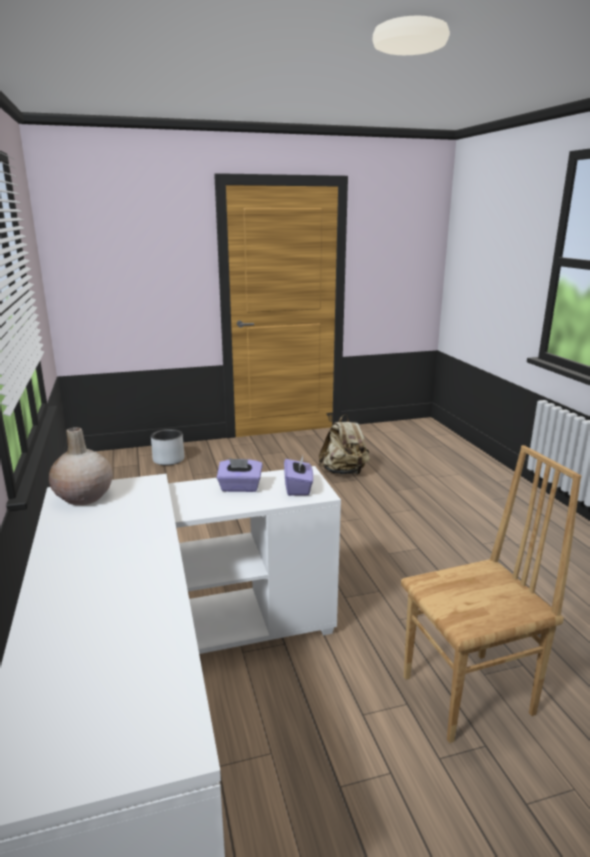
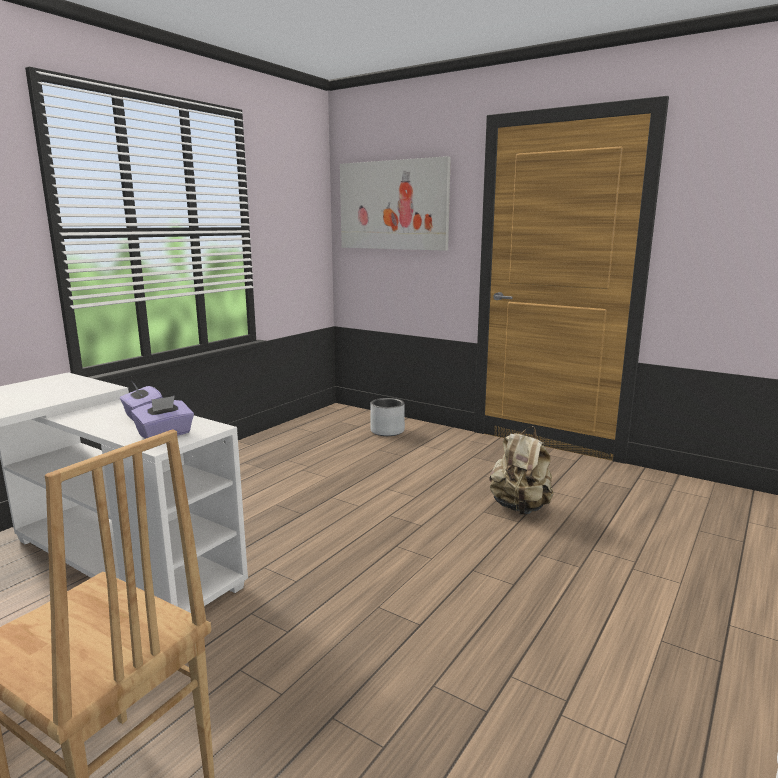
camera: 50 degrees right, 5 degrees down
beige vase [49,427,113,505] -> none
none -> picture [340,156,451,251]

